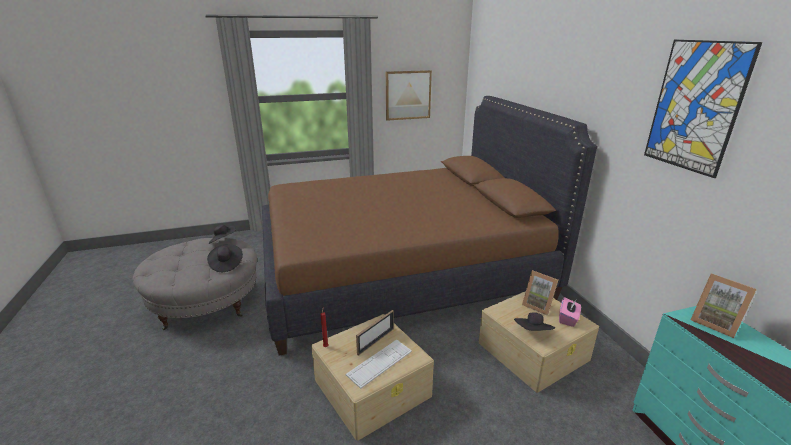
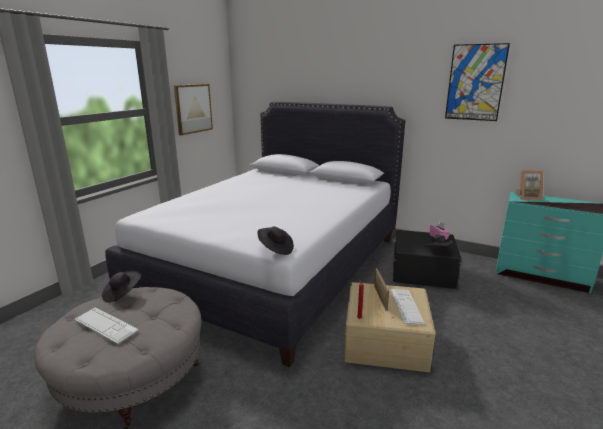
camera: 45 degrees left, 5 degrees down
black hat [207,244,243,272] -> black hat moved to [257,227,294,255]
brown bed [262,96,597,356] -> white bed [105,102,406,367]
beige storage box [479,291,599,393] -> black storage box [393,230,461,289]
picture frame [522,270,558,315] -> none
none -> keyboard [74,307,139,344]

